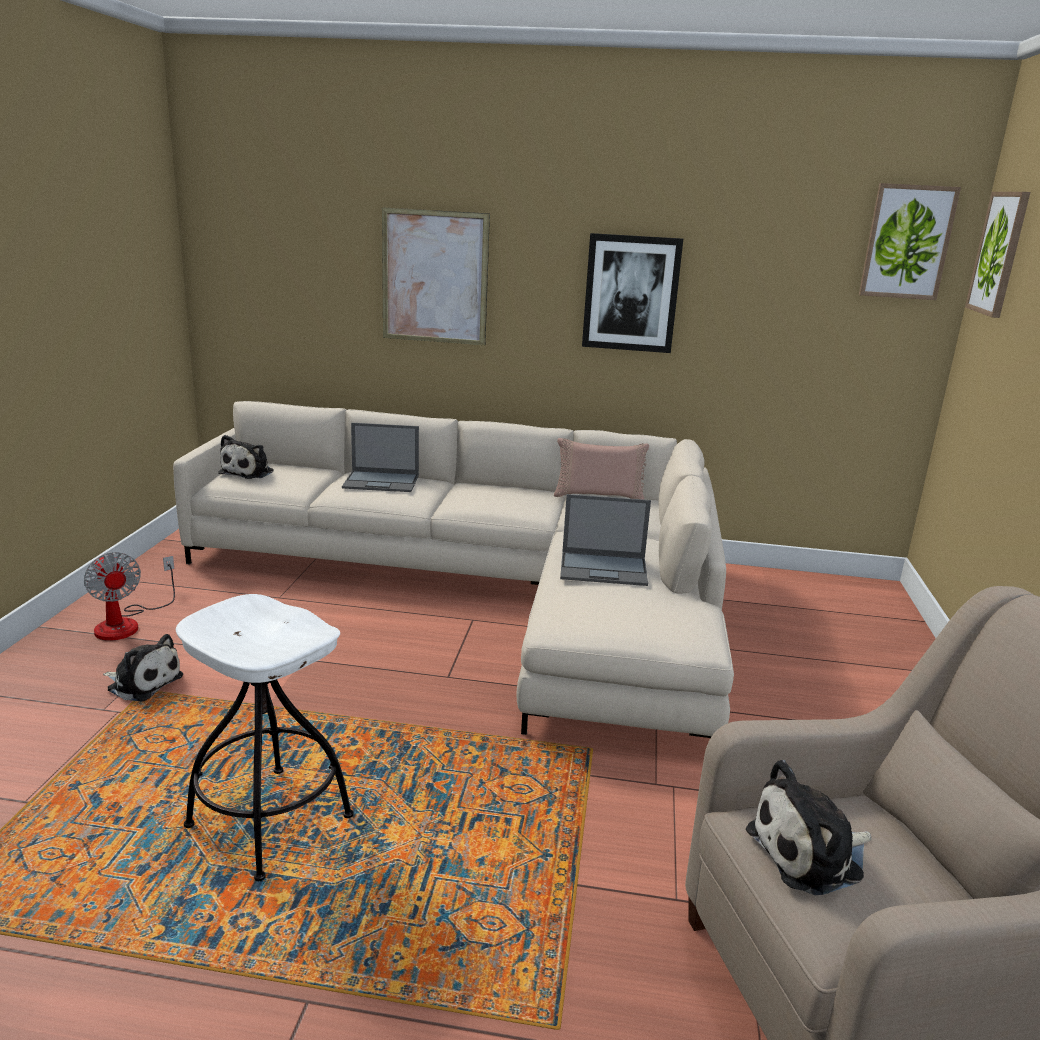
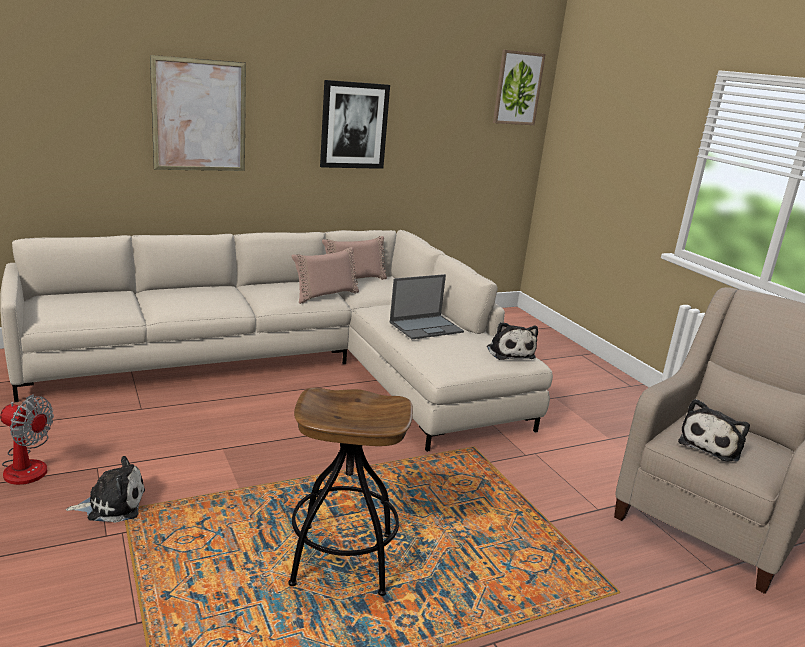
camera: 35 degrees left, 0 degrees up
white stool [176,594,353,881] -> brown stool [288,388,413,596]
plush toy [218,435,274,479] -> plush toy moved to [487,322,538,360]
laptop [342,423,419,492] -> none
picture [965,192,1030,318] -> none
none -> beige pillow [292,247,359,304]

